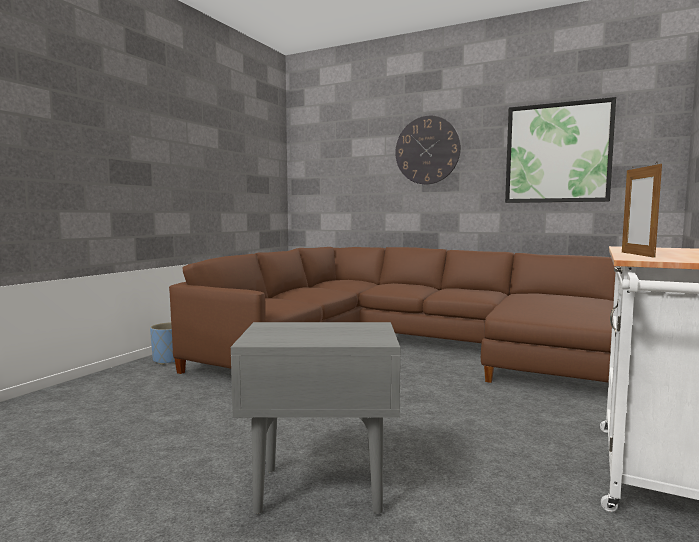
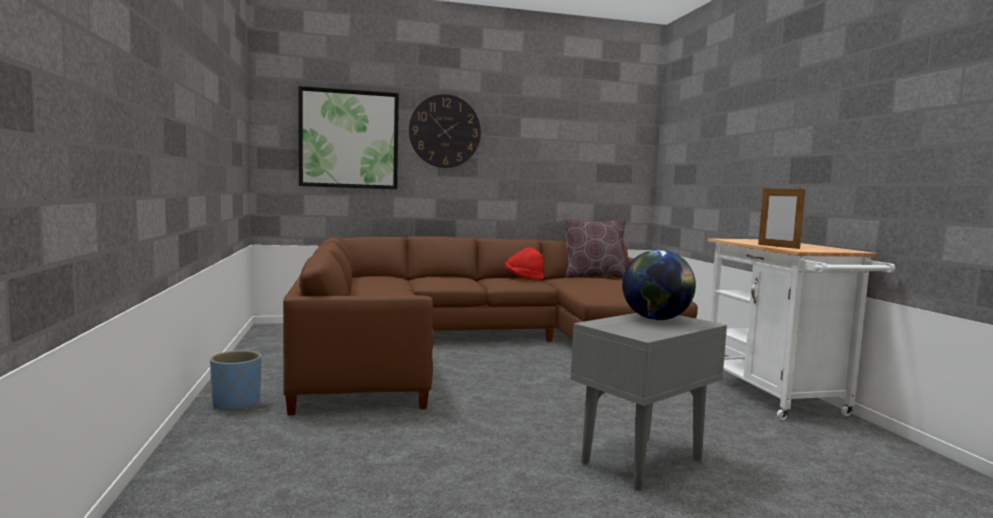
camera: 40 degrees left, 0 degrees up
picture [505,97,616,203] -> picture moved to [298,86,399,189]
none -> red hat [505,247,544,280]
none -> brown pillow [563,218,627,278]
none -> globe [622,250,696,320]

